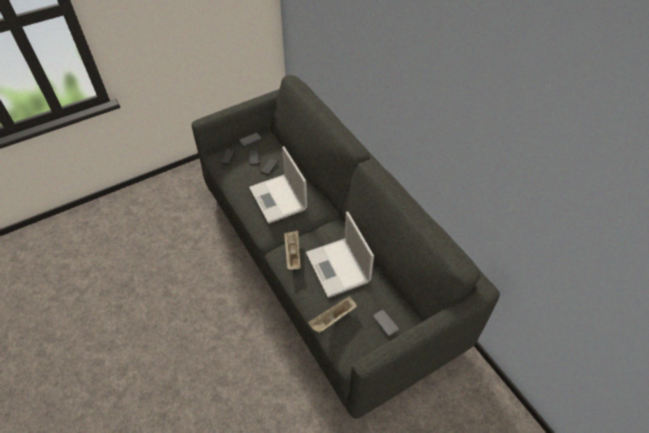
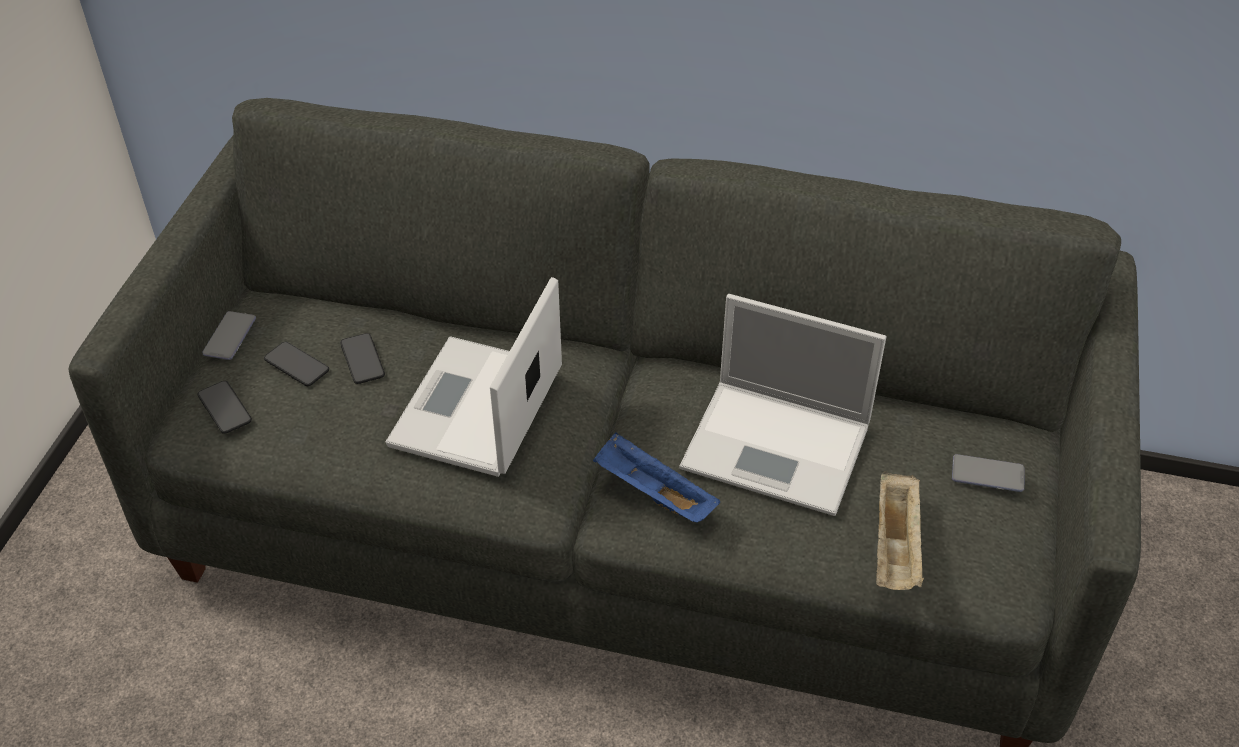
camera: 45 degrees left, 5 degrees down
laptop [249,147,307,224] -> laptop turned 90 degrees clockwise [386,277,562,477]
beige tray [284,230,300,270] -> blue tray [593,432,720,523]

